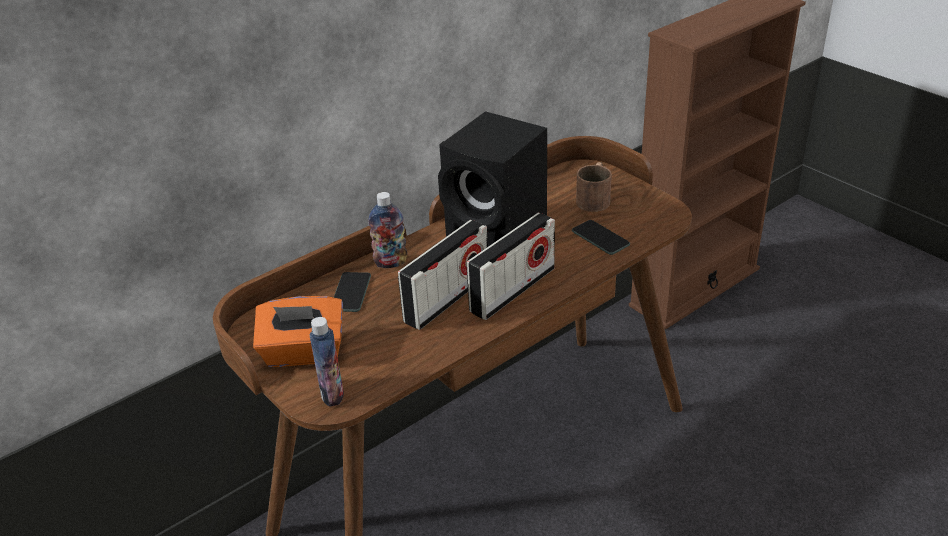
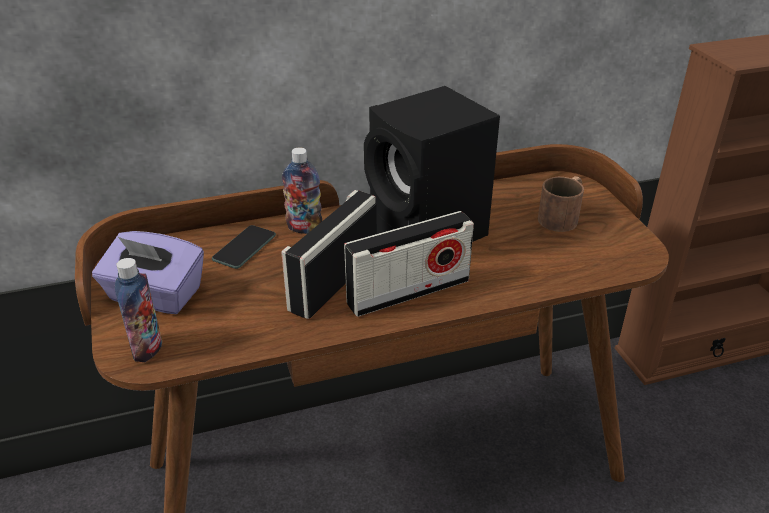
camera: 20 degrees right, 0 degrees up
orange tissue box [253,296,343,367] -> purple tissue box [92,231,204,314]
radio [398,220,488,330] -> radio turned 150 degrees clockwise [281,190,377,319]
phone [572,220,630,255] -> none

